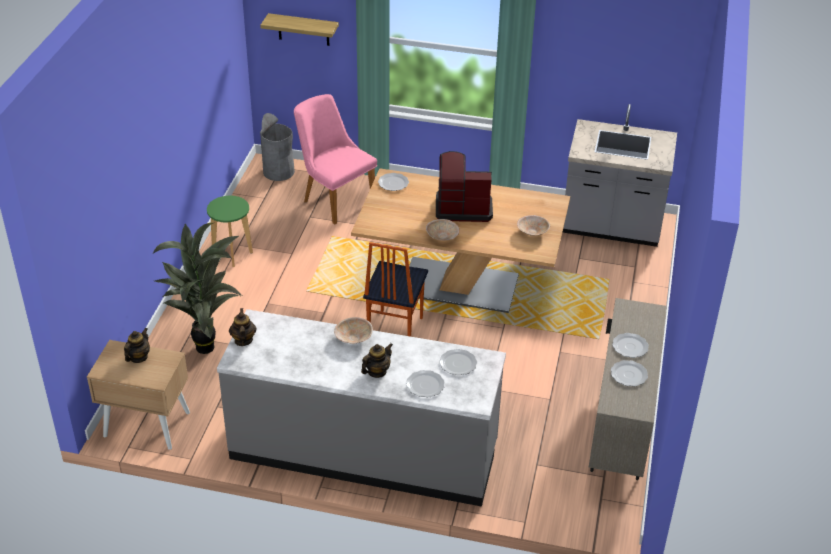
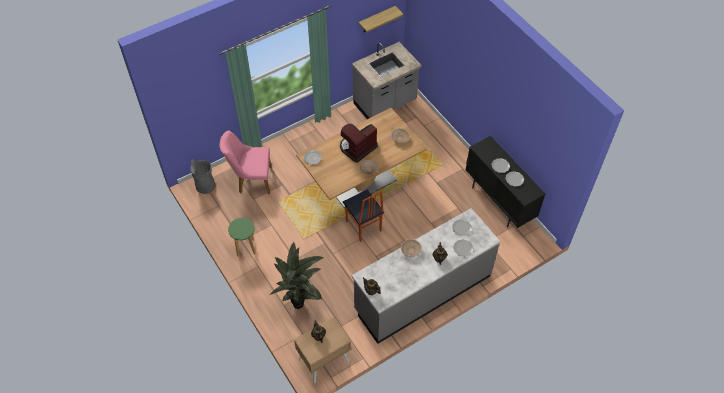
camera: 45 degrees left, 15 degrees up
shelf [260,13,339,46] -> shelf moved to [359,6,404,32]
beige cabinet [589,298,667,480] -> black cabinet [465,136,545,228]

